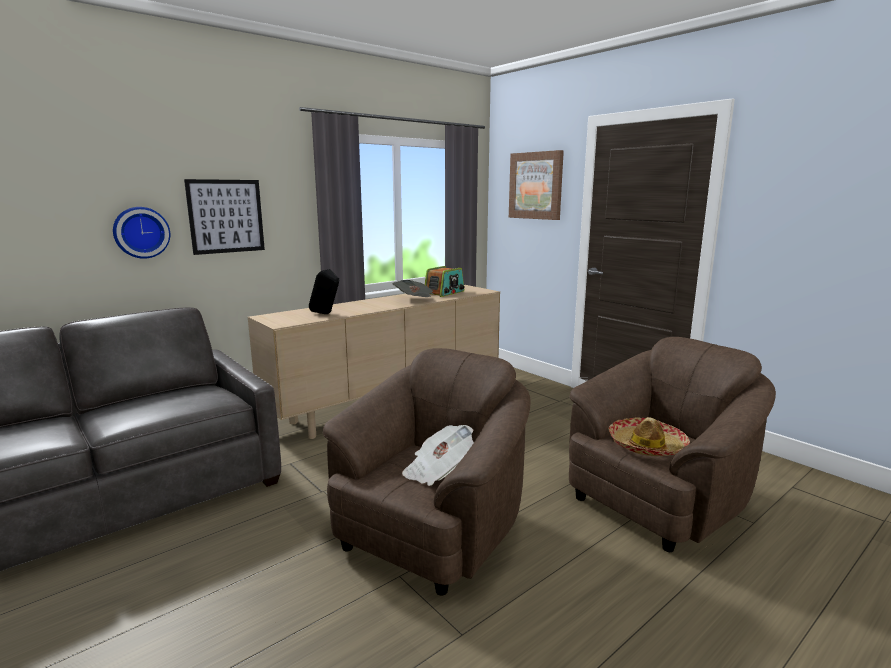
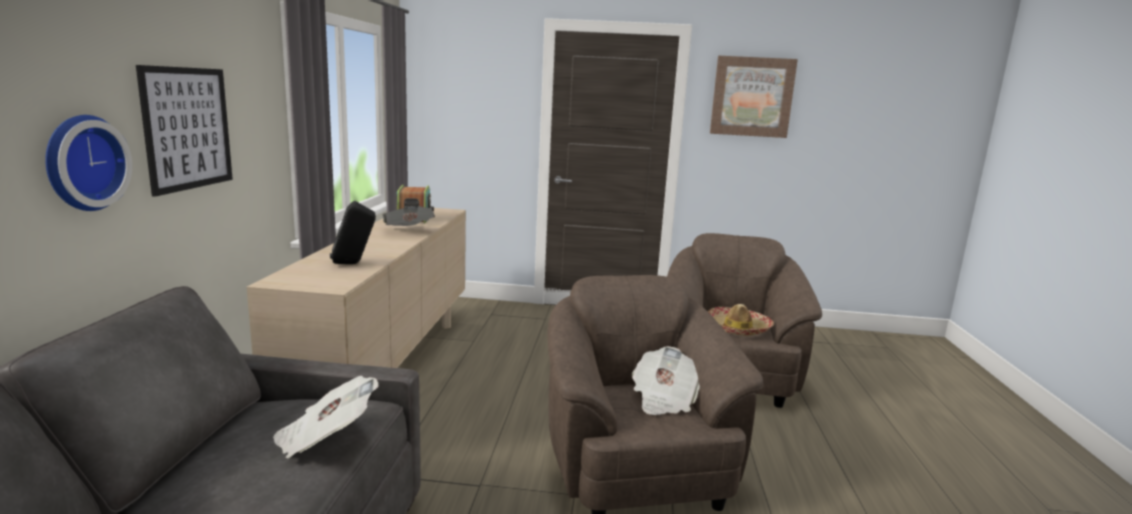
camera: 45 degrees left, 0 degrees up
picture [509,150,564,220] -> picture moved to [710,56,798,138]
none -> newspaper [273,376,379,459]

